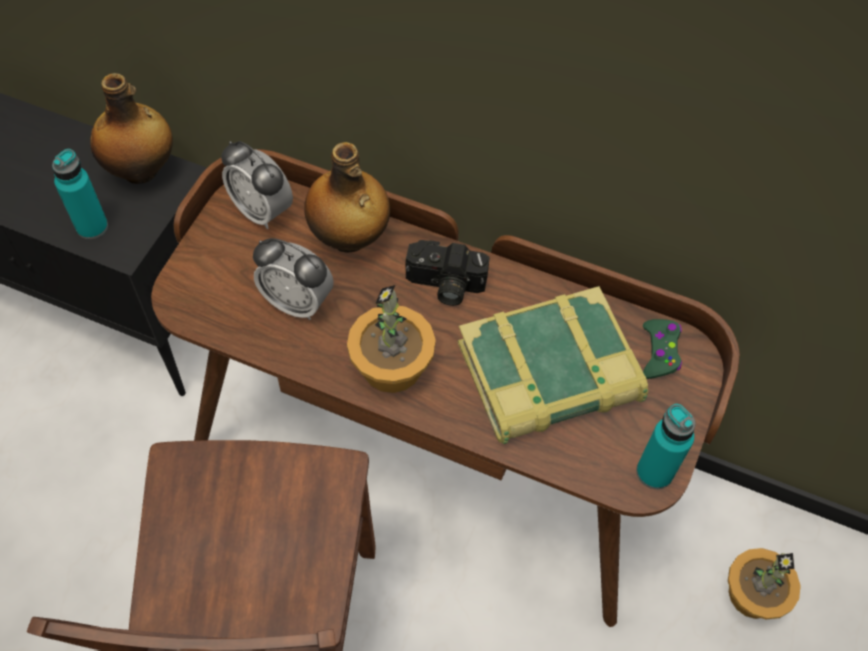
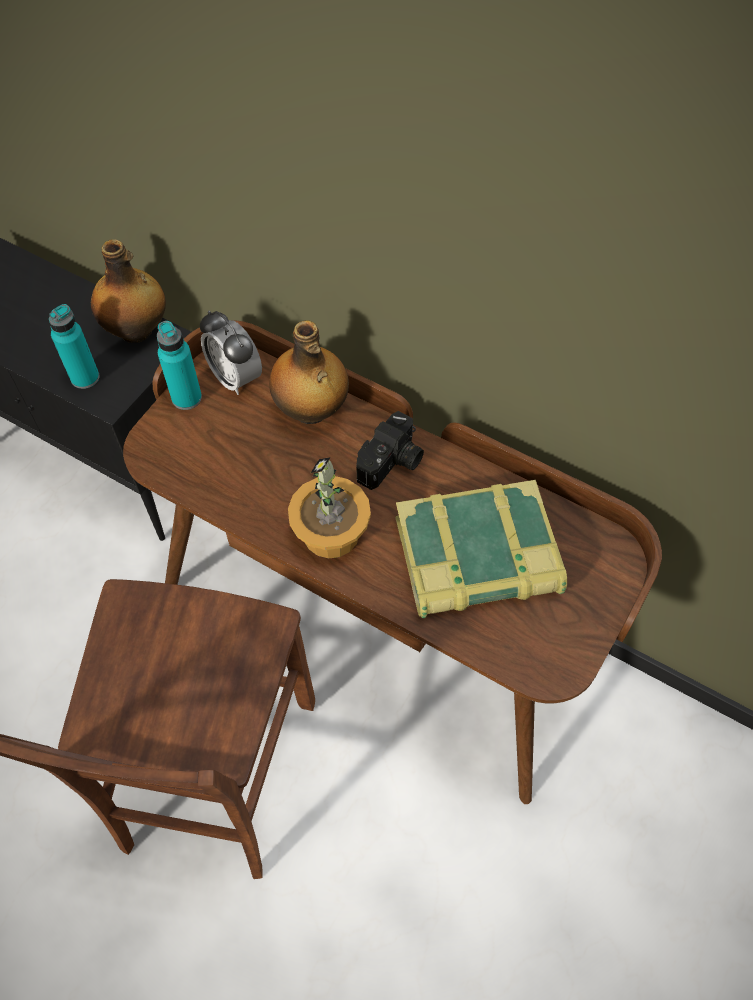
camera: 10 degrees right, 0 degrees up
alarm clock [253,238,334,320] -> none
camera [406,240,490,306] -> camera turned 75 degrees counterclockwise [356,411,424,490]
turquoise bottle [636,404,696,489] -> turquoise bottle moved to [157,321,202,410]
green game controller [643,319,682,379] -> none
potted plant [728,548,801,619] -> none

